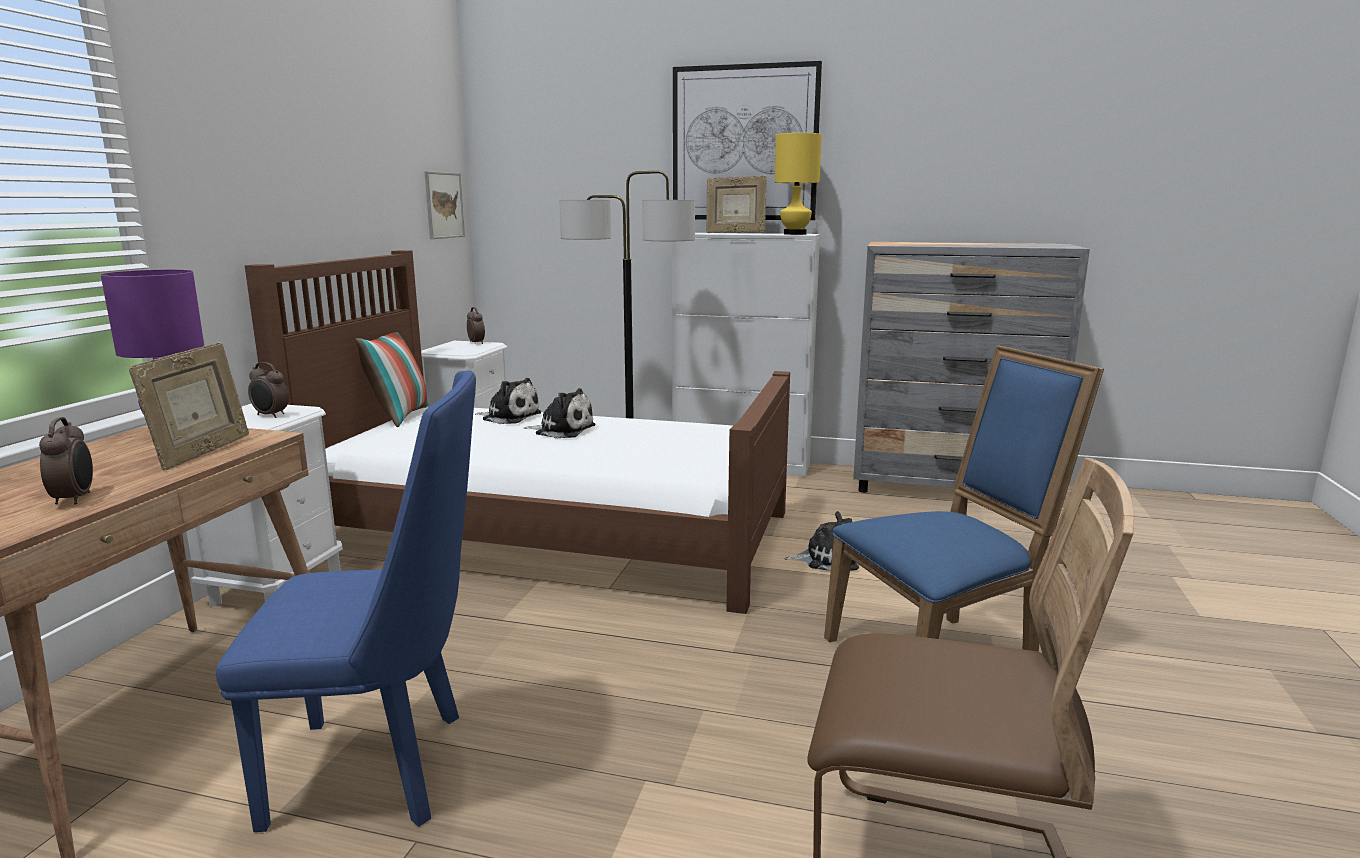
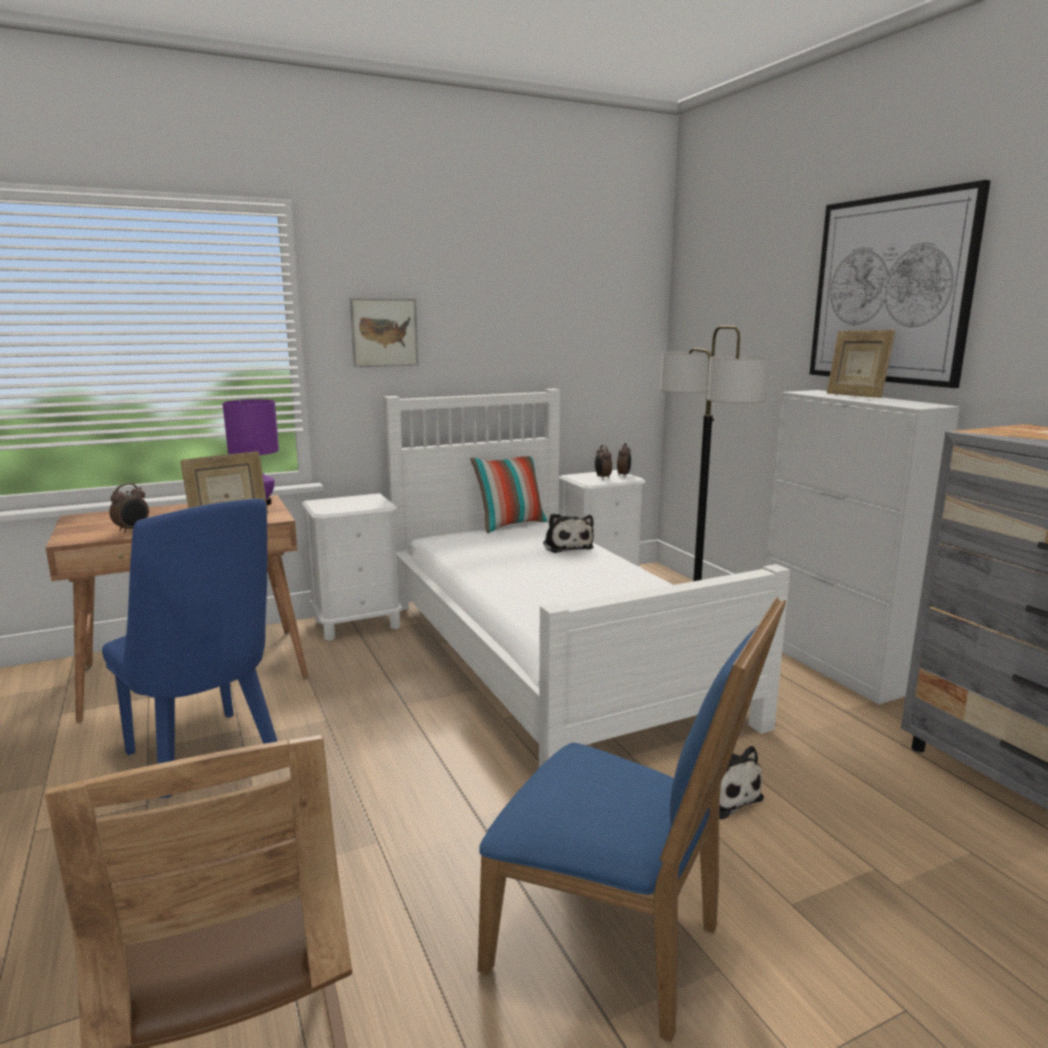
camera: 50 degrees right, 0 degrees up
brown bed [245,250,790,614] -> white bed [383,389,790,768]
alarm clock [248,362,289,418] -> alarm clock moved to [595,445,612,478]
picture [425,171,465,239] -> picture moved to [350,298,418,367]
plush toy [524,388,595,438] -> none
yellow table lamp [775,133,822,235] -> none

